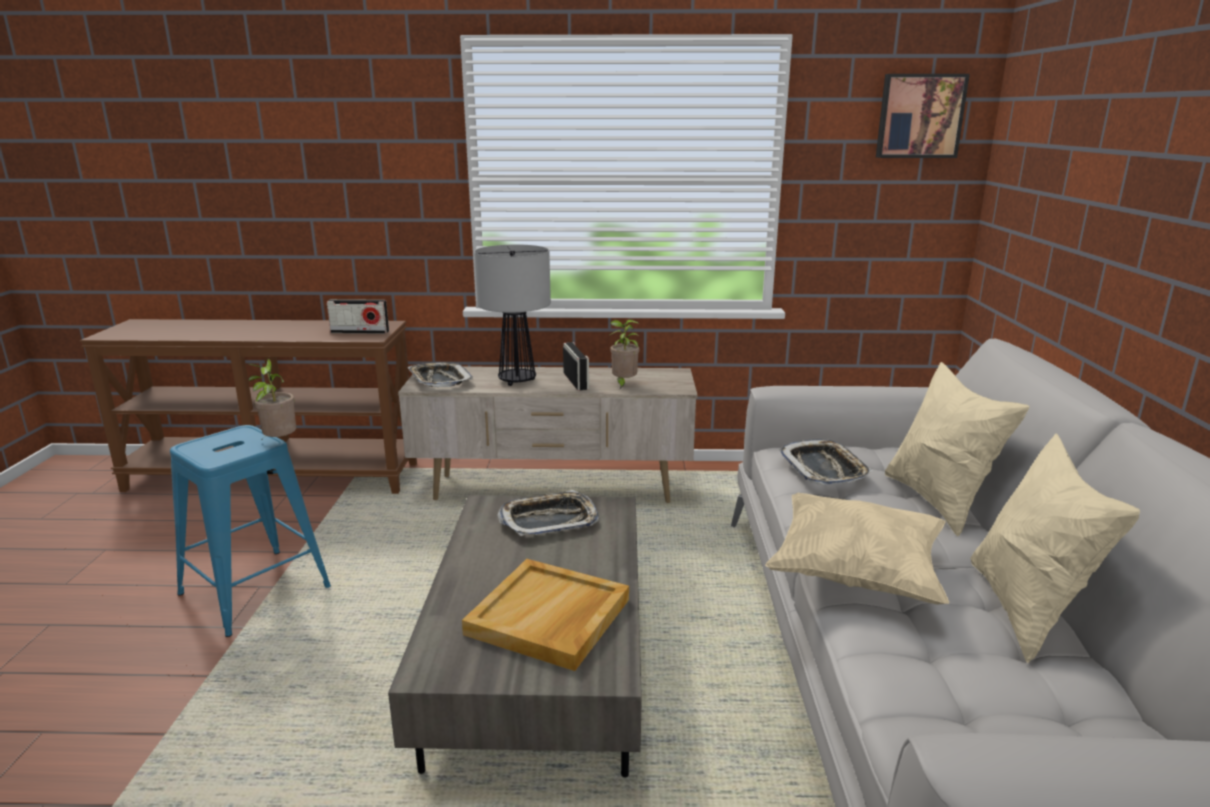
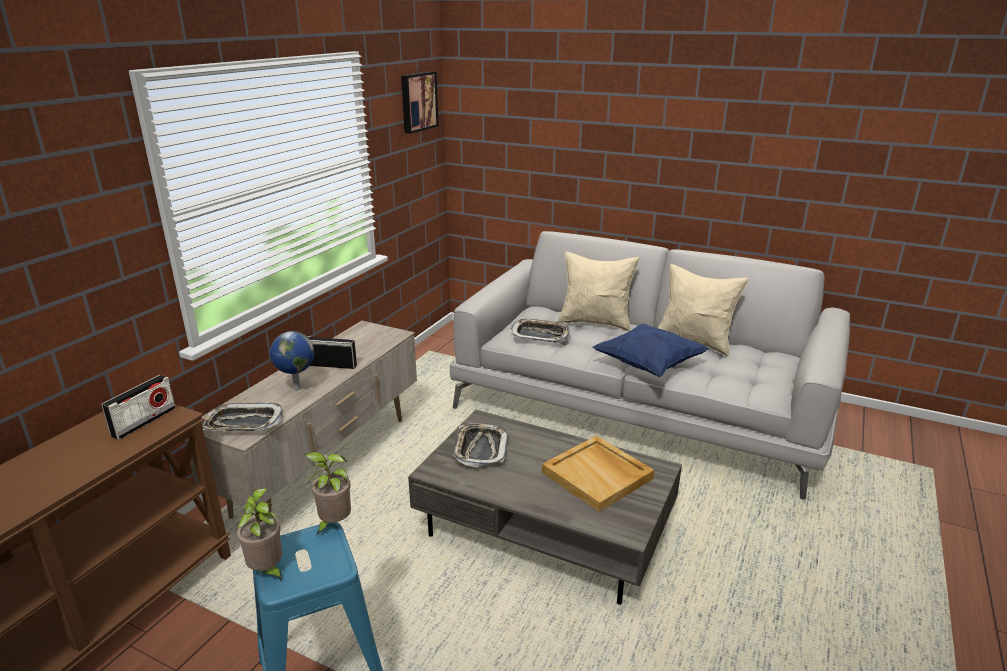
camera: 65 degrees left, 5 degrees up
table lamp [474,244,551,386] -> globe [270,331,314,390]
potted plant [610,319,640,389] -> potted plant moved to [237,488,282,581]
beige pillow [765,493,949,605] -> blue pillow [592,324,709,377]

